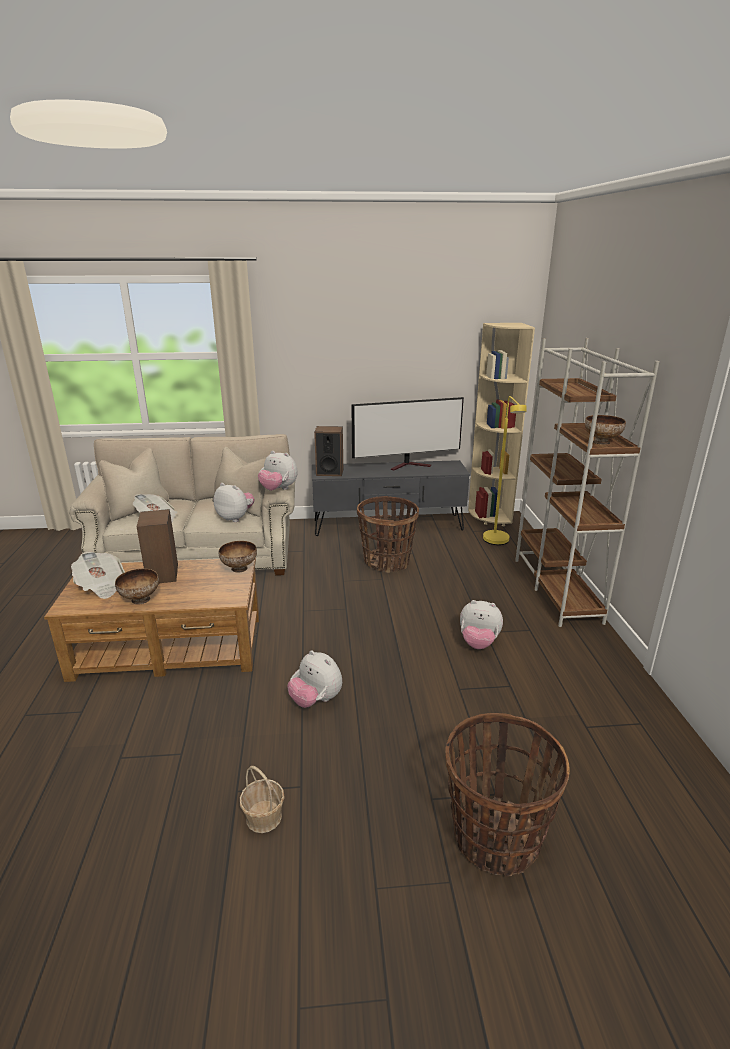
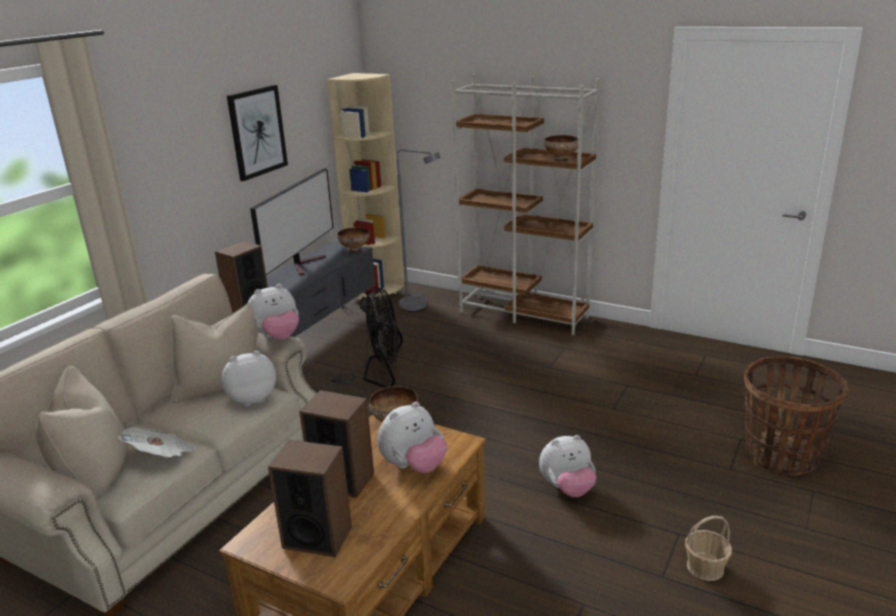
camera: 55 degrees left, 0 degrees up
newspaper [71,551,125,599] -> speaker [268,440,352,557]
bowl [115,569,159,605] -> bowl moved to [338,227,369,253]
basket [357,496,419,573] -> black fan [329,287,403,388]
plush toy [460,600,503,649] -> plush toy moved to [378,402,447,473]
yellow floor lamp [483,396,527,545] -> grey floor lamp [397,149,441,312]
none -> picture [227,85,288,181]

